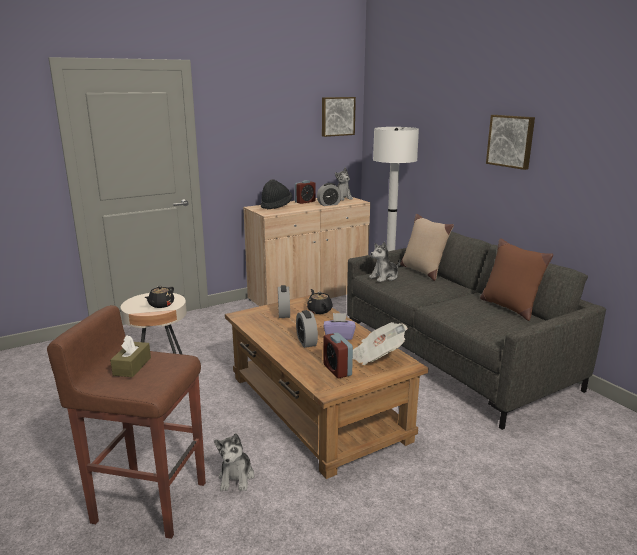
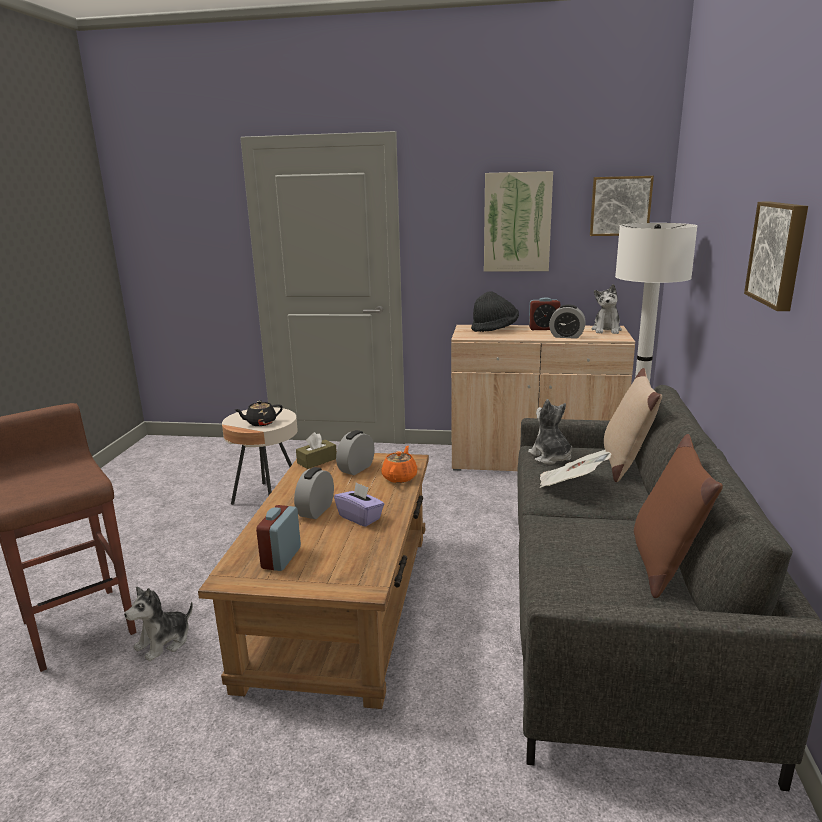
camera: 40 degrees right, 0 degrees up
brown tissue box [110,335,151,377] -> brown tissue box moved to [296,432,337,469]
black teapot [307,289,333,314] -> orange teapot [381,446,417,483]
newspaper [353,322,408,365] -> newspaper moved to [540,450,611,488]
plush toy [369,242,400,282] -> plush toy turned 60 degrees clockwise [528,399,572,465]
none -> picture [484,171,553,272]

